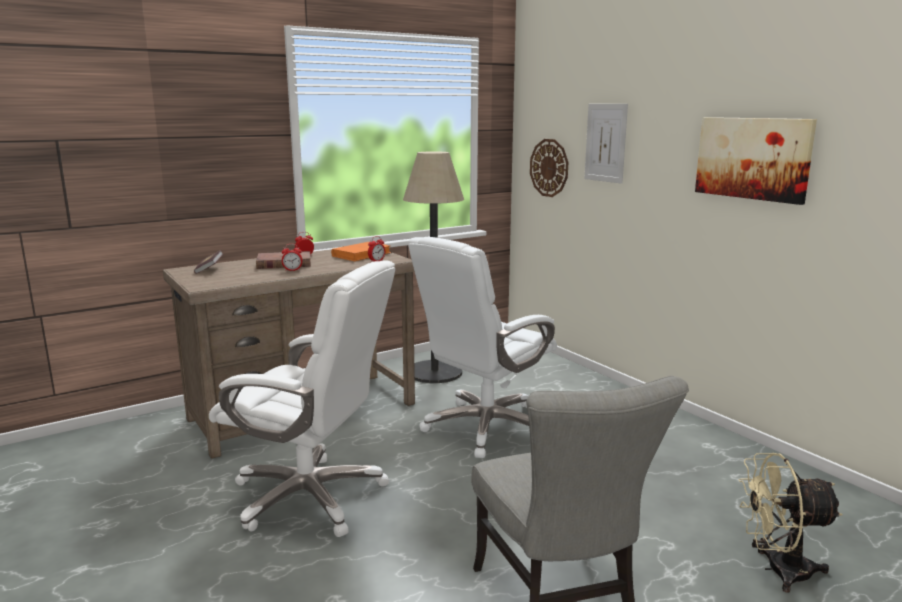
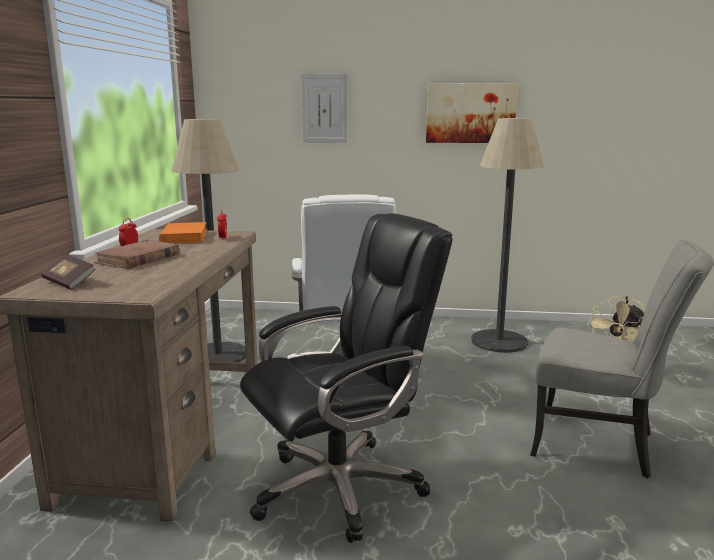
camera: 50 degrees left, 0 degrees up
white office chair [209,260,395,537] -> black office chair [240,213,453,543]
alarm clock [282,244,303,271] -> none
wall clock [530,139,568,197] -> none
none -> floor lamp [471,118,544,353]

